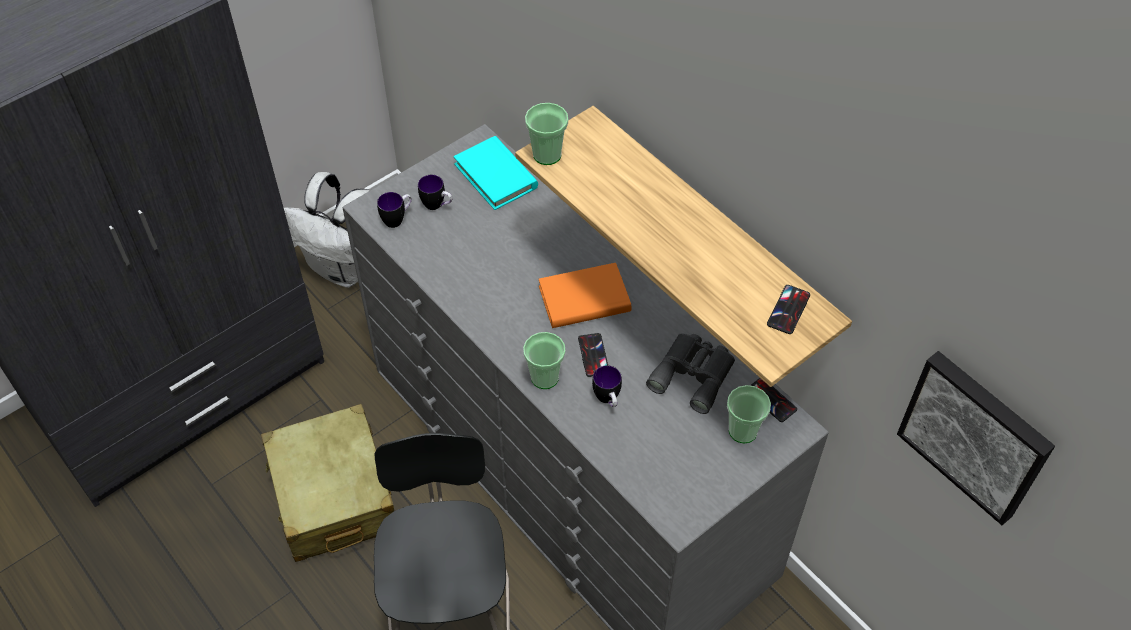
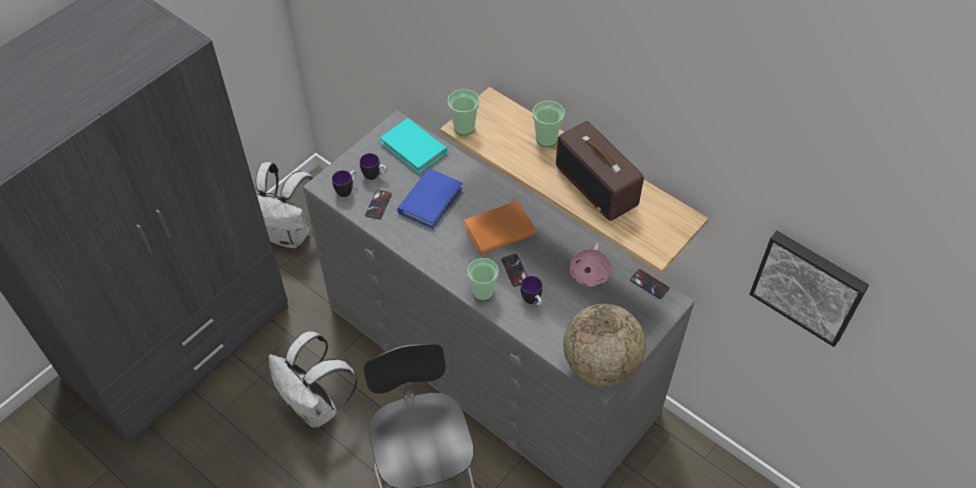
camera: 10 degrees left, 0 degrees up
beige suitcase [261,404,394,562] -> white backpack [268,331,357,428]
grey binoculars [646,333,735,414] -> pink plush toy [570,243,613,287]
cup [727,385,771,444] -> cup moved to [533,101,565,147]
phone [767,285,810,334] -> phone moved to [365,190,392,219]
none -> blue book [397,168,463,229]
none -> radio [556,121,644,221]
none -> globe [563,304,646,386]

